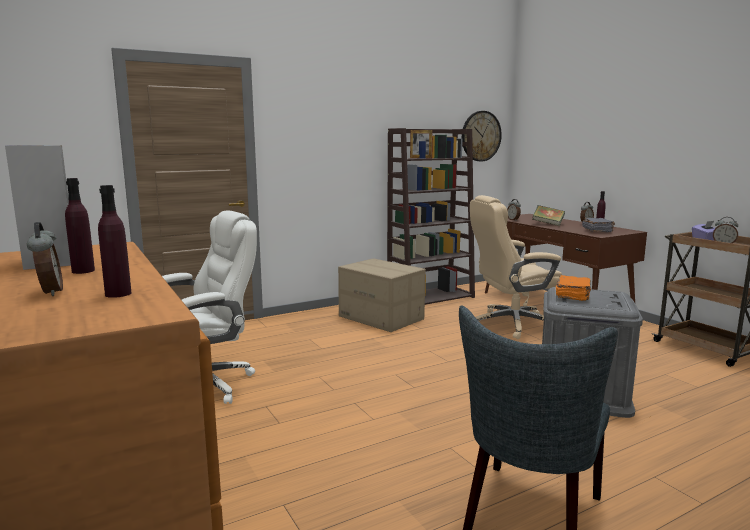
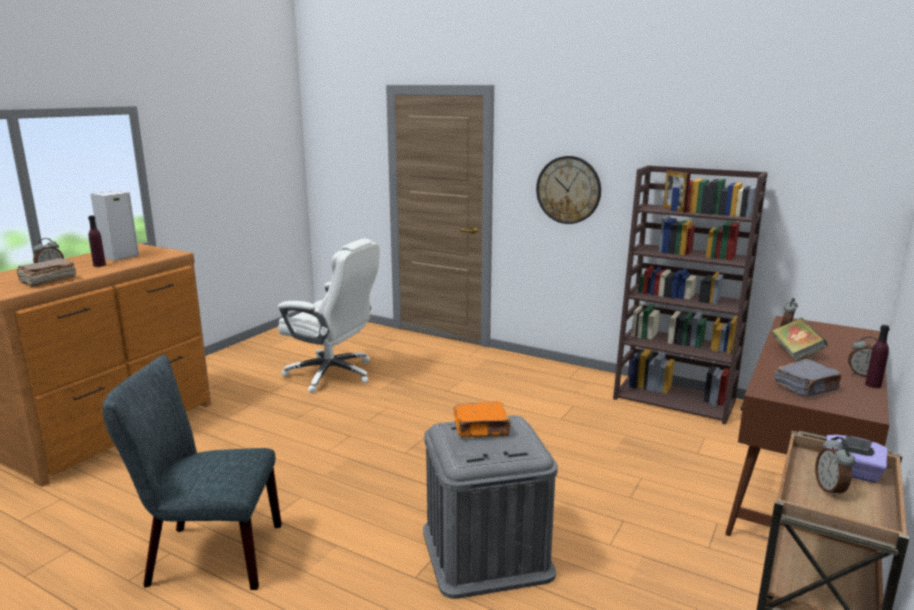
camera: 60 degrees right, 5 degrees up
purple bottle [98,185,131,298] -> brown book [16,258,76,287]
cardboard box [338,258,426,332] -> none
wall clock [462,111,502,161] -> wall clock moved to [536,156,601,224]
beige office chair [470,195,562,339] -> none

